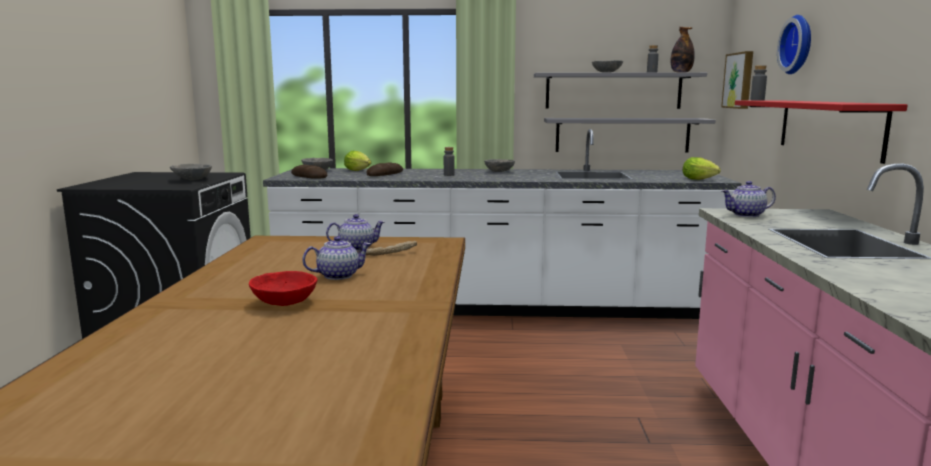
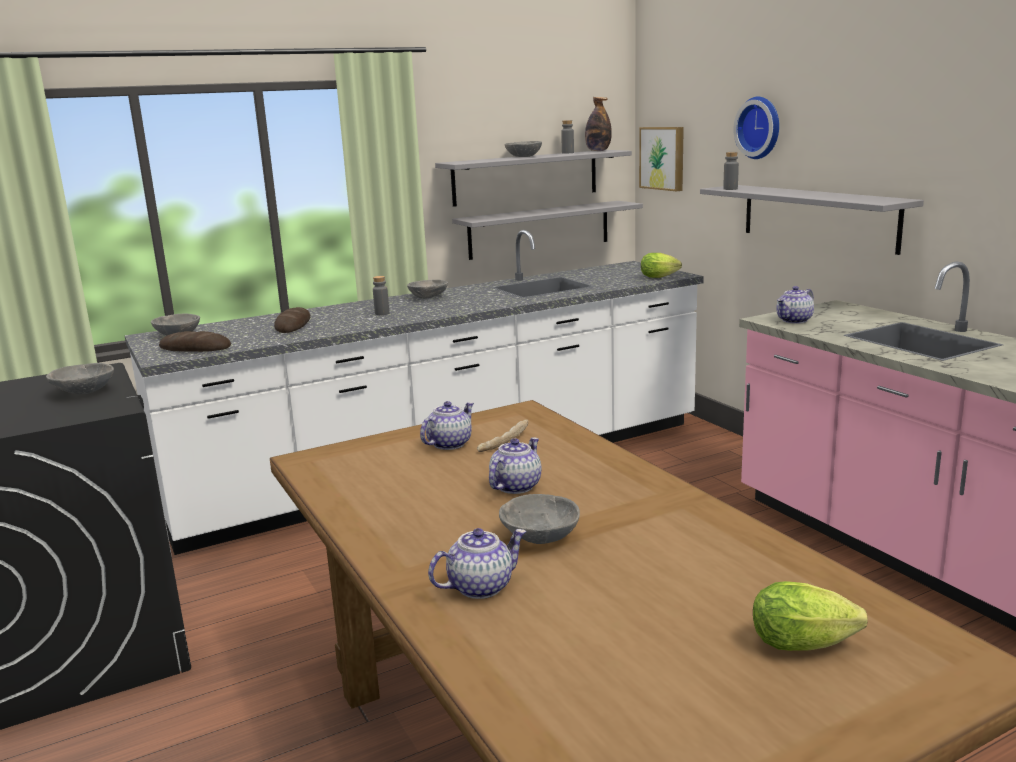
camera: 30 degrees left, 5 degrees up
red bowl [249,271,318,306] -> grey bowl [499,494,580,544]
lettuce [344,151,371,171] -> lettuce moved to [753,581,868,651]
red shelf [735,100,908,164] -> grey shelf [700,185,924,255]
none -> teapot [428,528,527,599]

